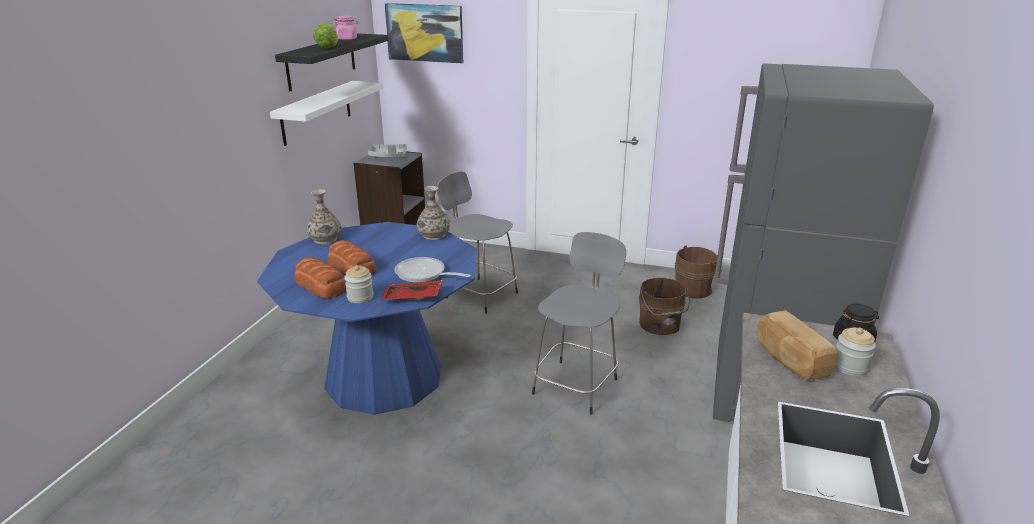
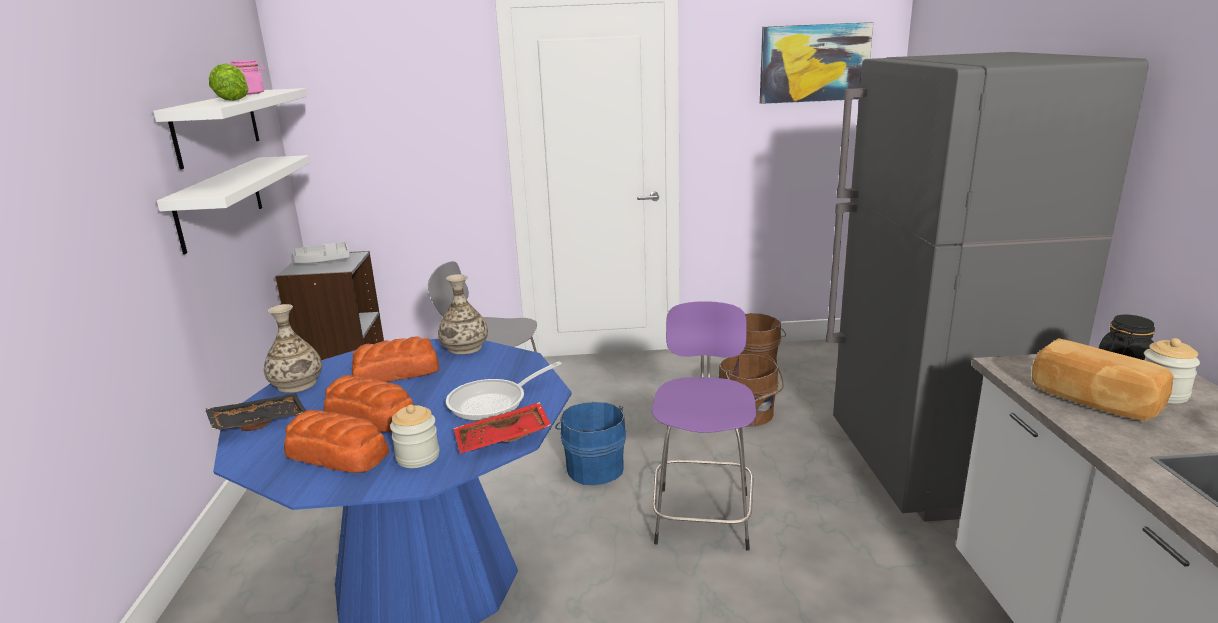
camera: 20 degrees left, 5 degrees down
black shelf [275,33,388,91] -> white shelf [153,88,307,169]
picture [385,3,463,63] -> picture moved to [760,22,873,104]
frying pan [395,257,471,283] -> frying pan turned 45 degrees counterclockwise [446,362,562,421]
grey stool [532,232,626,415] -> purple stool [652,301,756,551]
none -> black tray [205,393,307,431]
none -> bread [352,336,439,382]
none -> blue bucket [555,402,626,485]

